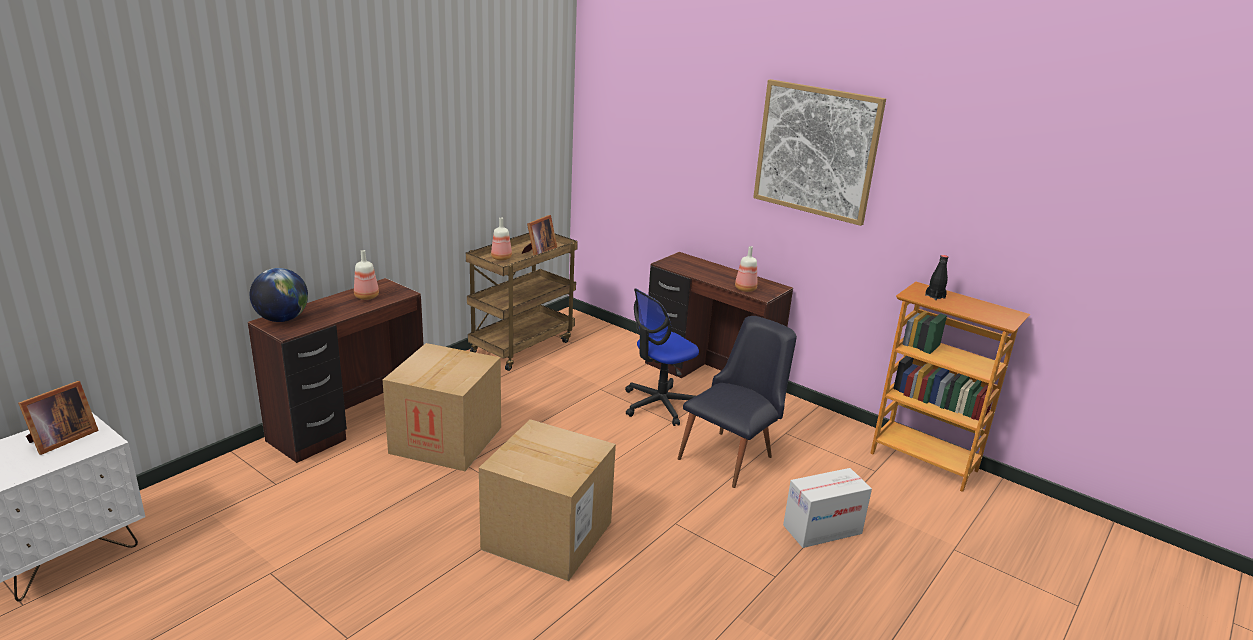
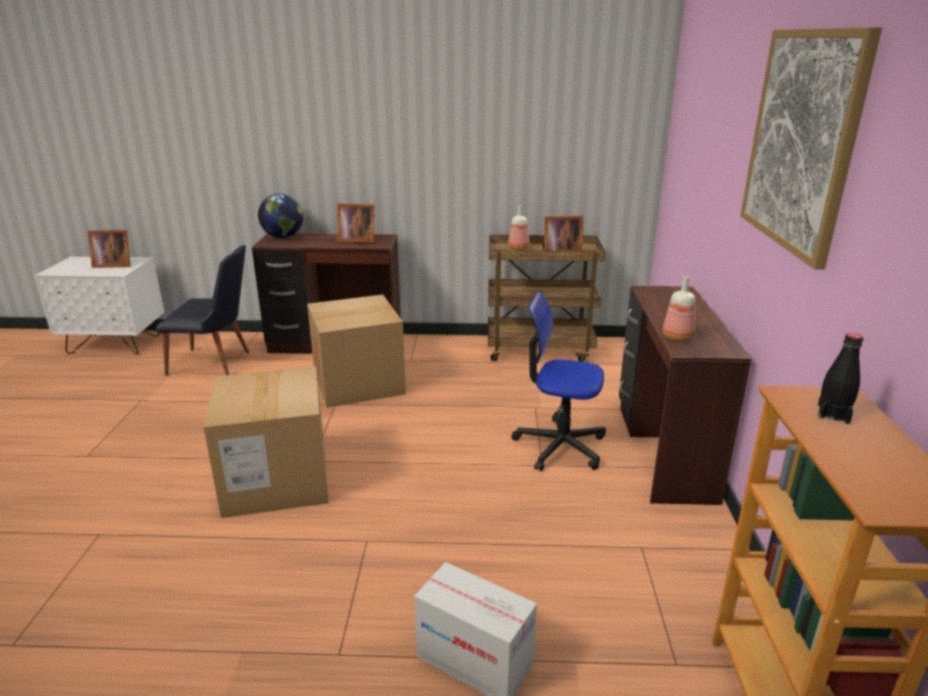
camera: 55 degrees right, 0 degrees up
bottle [354,250,379,300] -> picture frame [337,203,375,243]
black chair [678,316,797,488] -> black chair moved to [156,245,249,376]

